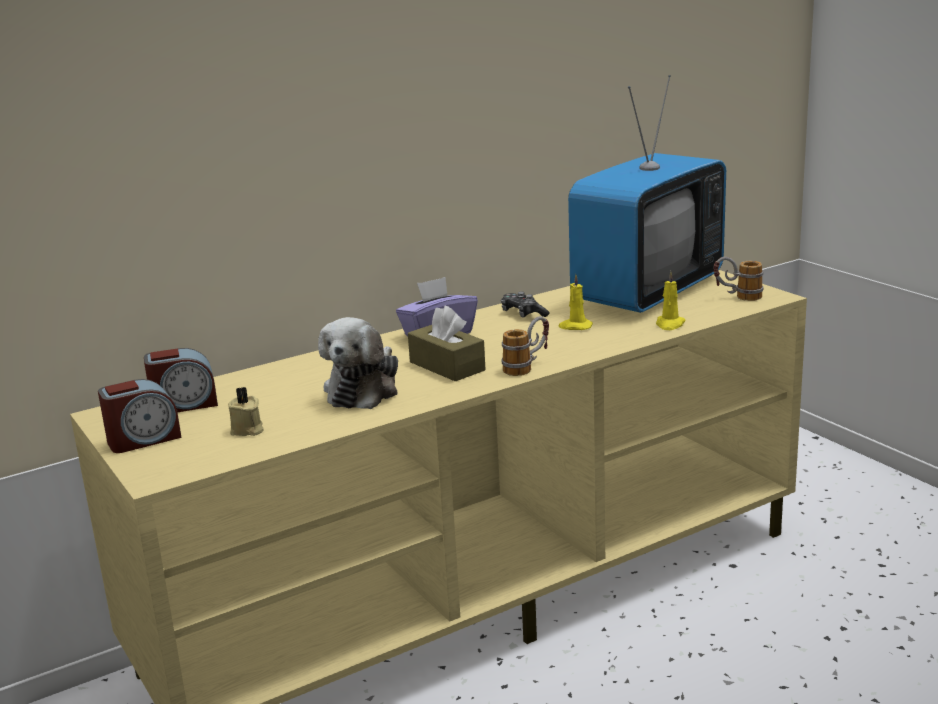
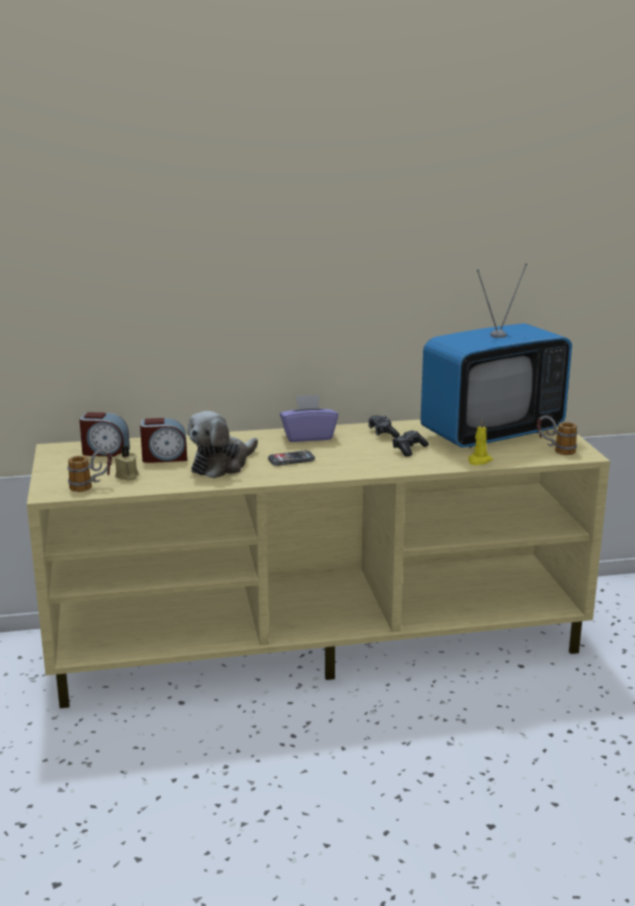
camera: 20 degrees right, 0 degrees up
alarm clock [98,379,182,453] -> alarm clock moved to [140,418,187,463]
brown tissue box [408,306,486,382] -> phone [268,450,315,466]
mug [501,316,549,376] -> mug moved to [67,449,112,492]
yellow candle [558,274,593,330] -> game controller [392,431,429,457]

